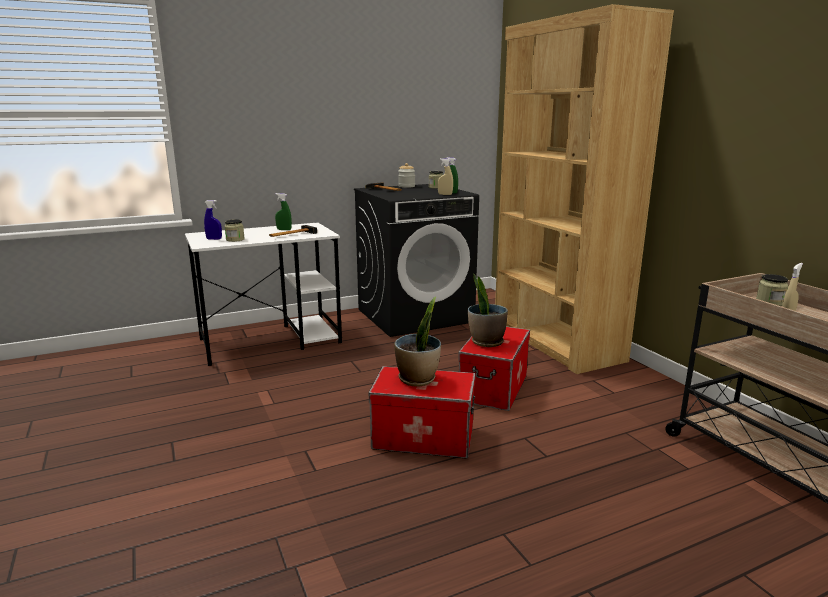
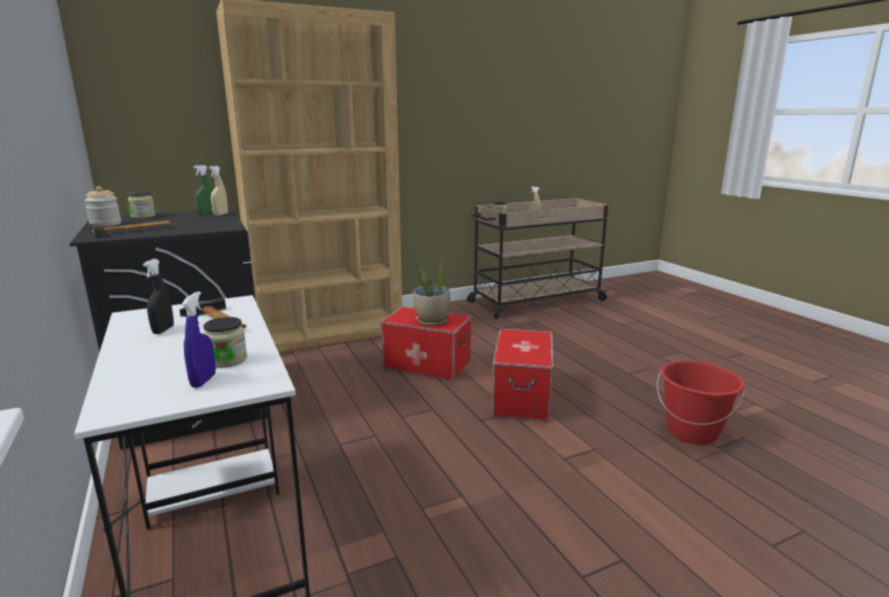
camera: 90 degrees left, 0 degrees up
green spray bottle [275,193,292,230] -> black spray bottle [143,259,174,334]
potted plant [394,297,441,386] -> none
none -> red bucket [657,361,744,445]

